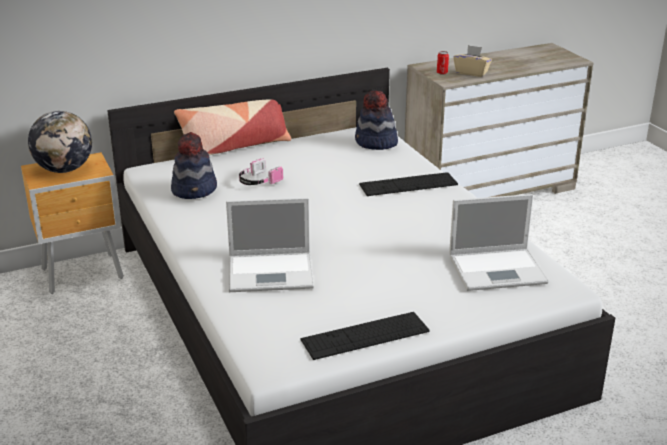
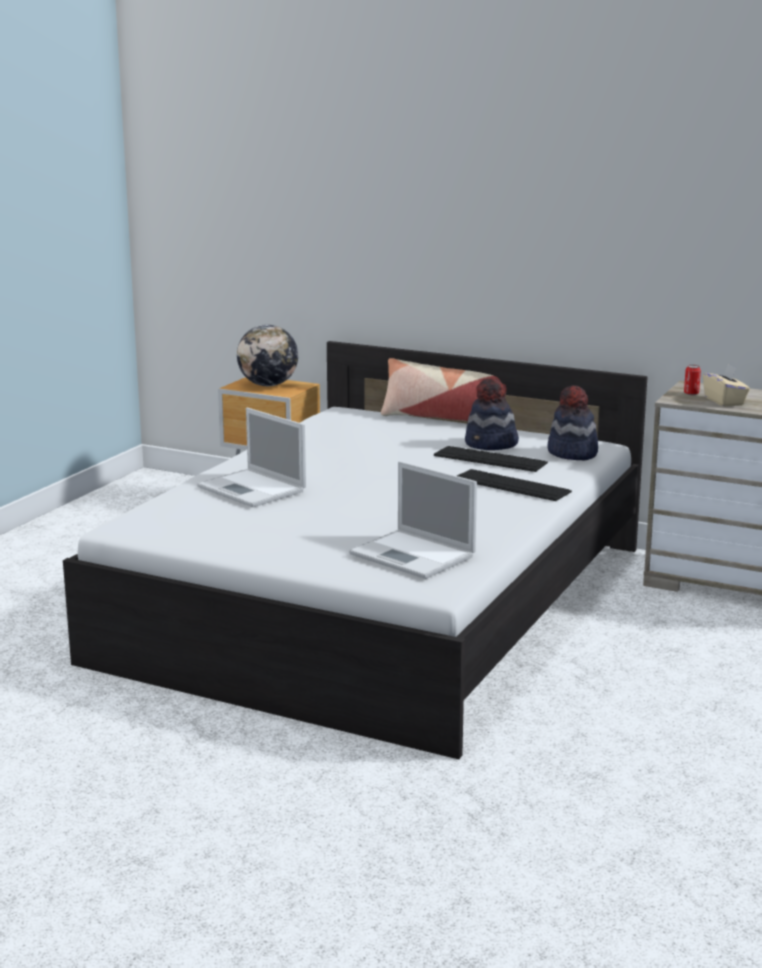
camera: 50 degrees right, 10 degrees down
hat [171,132,217,199] -> hat moved to [465,379,519,450]
headphones [239,158,283,185] -> none
keyboard [301,312,429,360] -> keyboard moved to [434,446,548,472]

